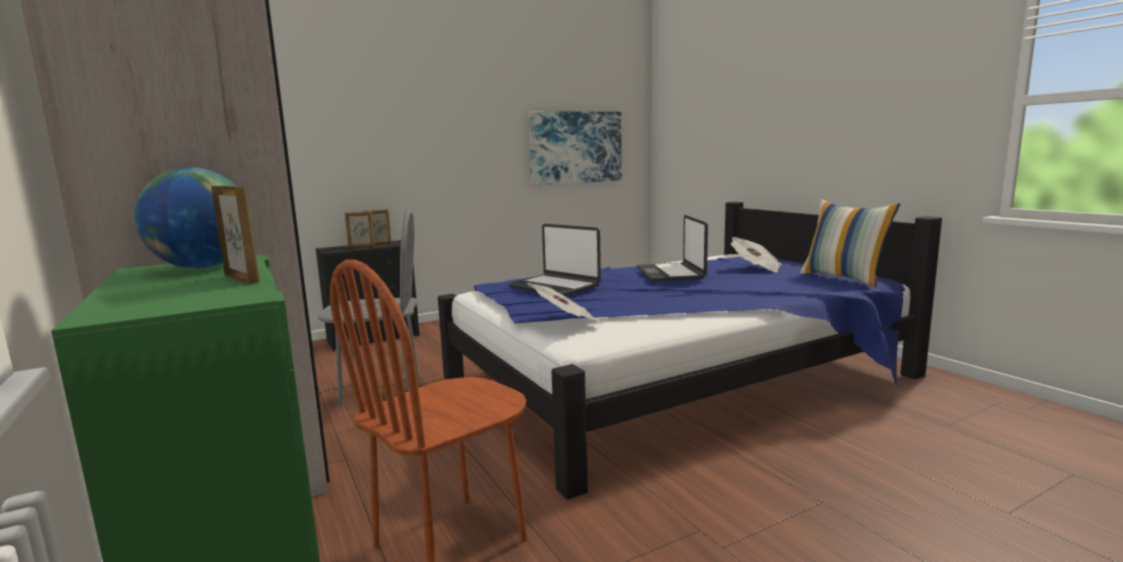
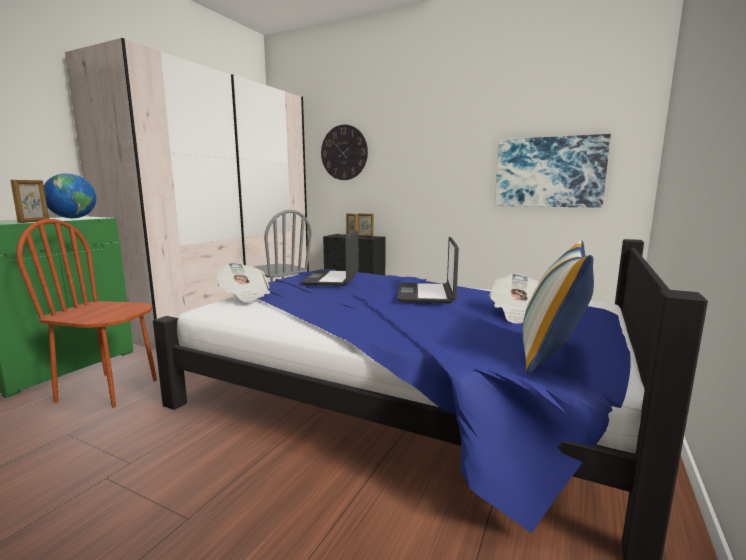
camera: 55 degrees right, 0 degrees up
laptop [636,215,708,282] -> laptop turned 45 degrees counterclockwise [397,237,459,303]
none -> wall clock [321,125,368,180]

